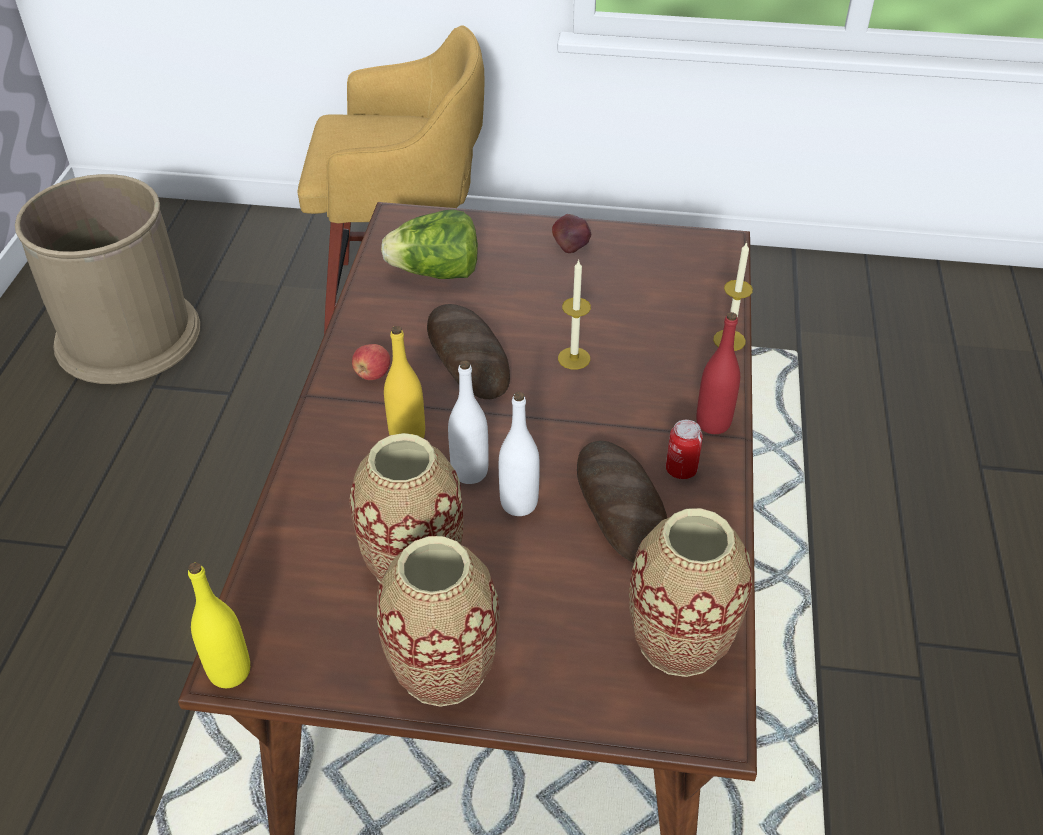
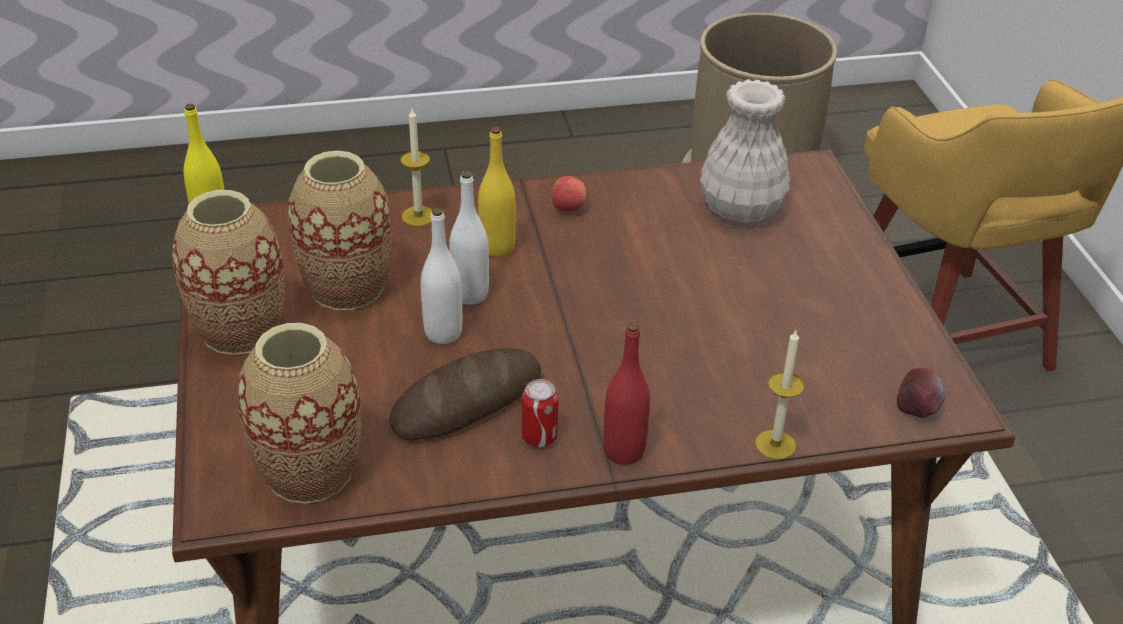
camera: 70 degrees right, 5 degrees down
lettuce [381,209,478,279] -> white vase [700,79,790,223]
bread [427,304,510,399] -> none
apple [552,214,591,253] -> apple moved to [897,368,945,418]
candle [558,259,591,370] -> candle moved to [400,109,432,226]

